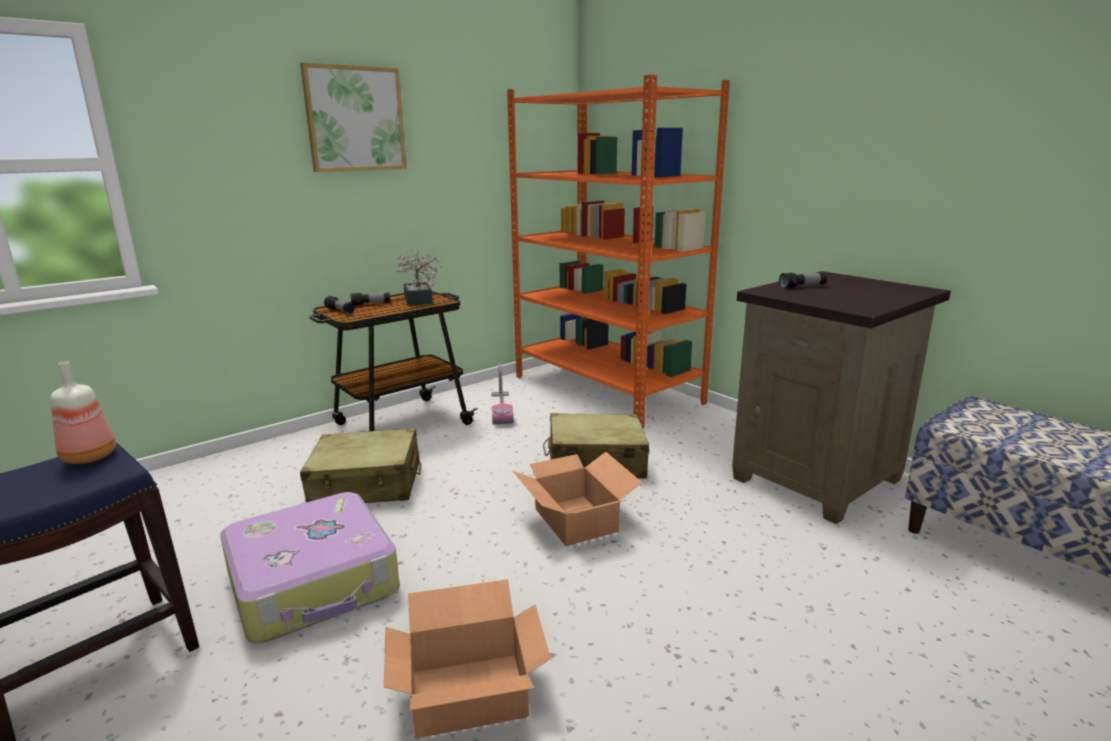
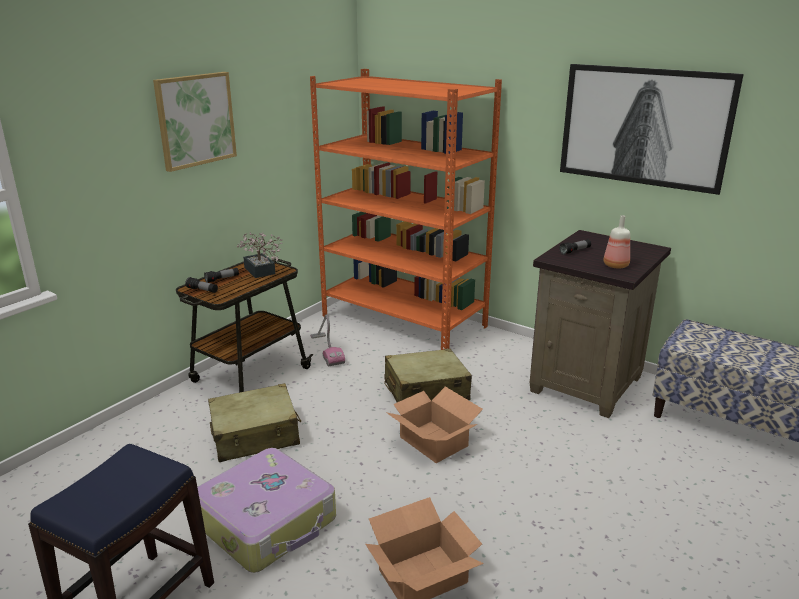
camera: 15 degrees left, 5 degrees up
bottle [50,361,116,464] -> bottle moved to [603,215,630,269]
none -> picture [560,64,744,195]

